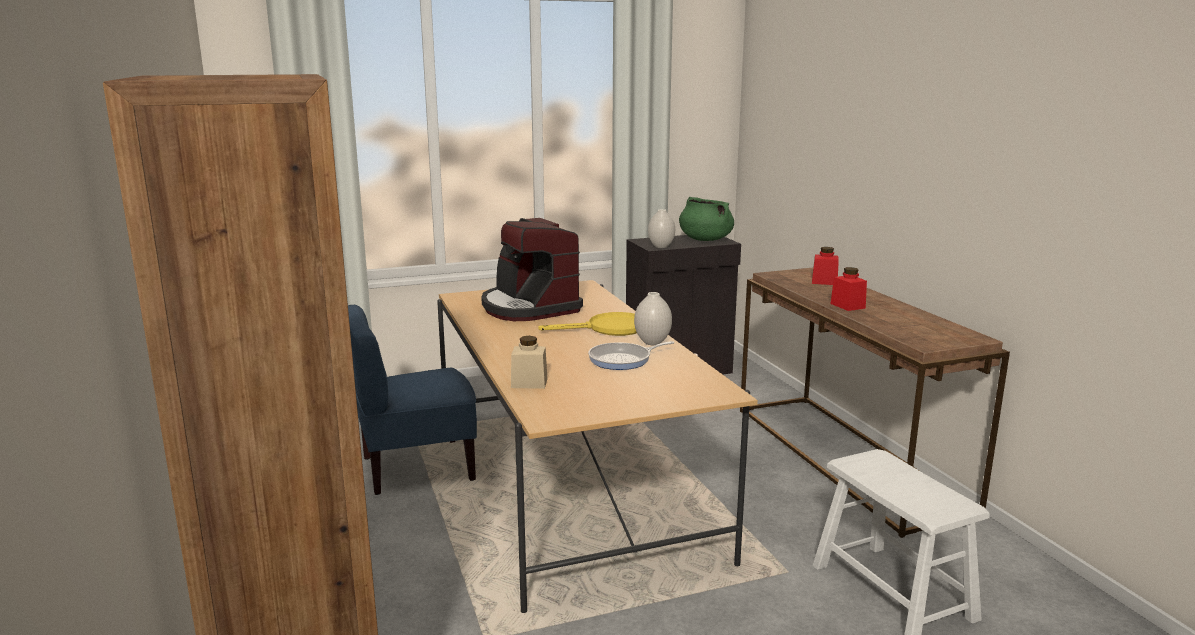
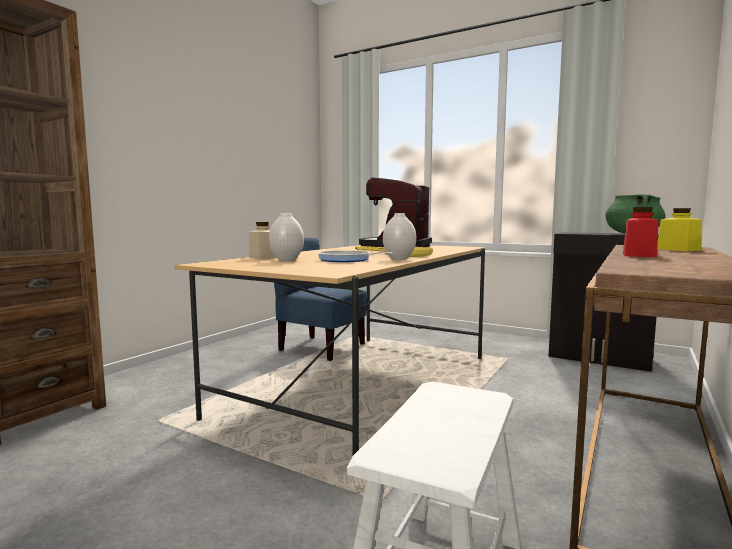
camera: 50 degrees right, 10 degrees down
white vase [648,209,675,248] -> white vase moved to [269,213,304,261]
red jar [812,247,839,285] -> yellow jar [657,208,702,251]

